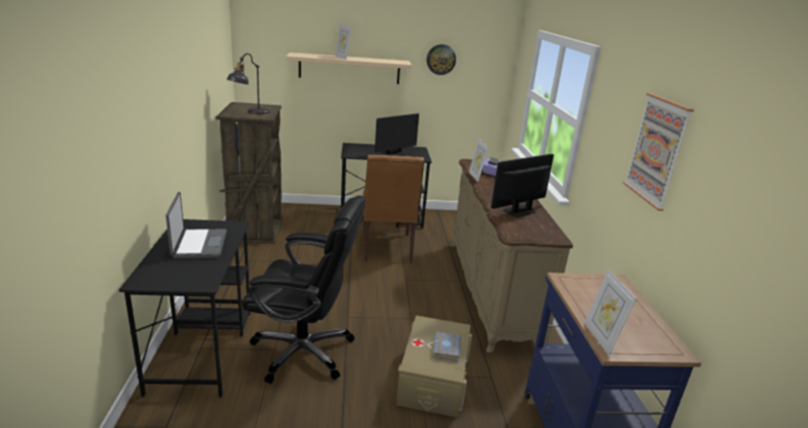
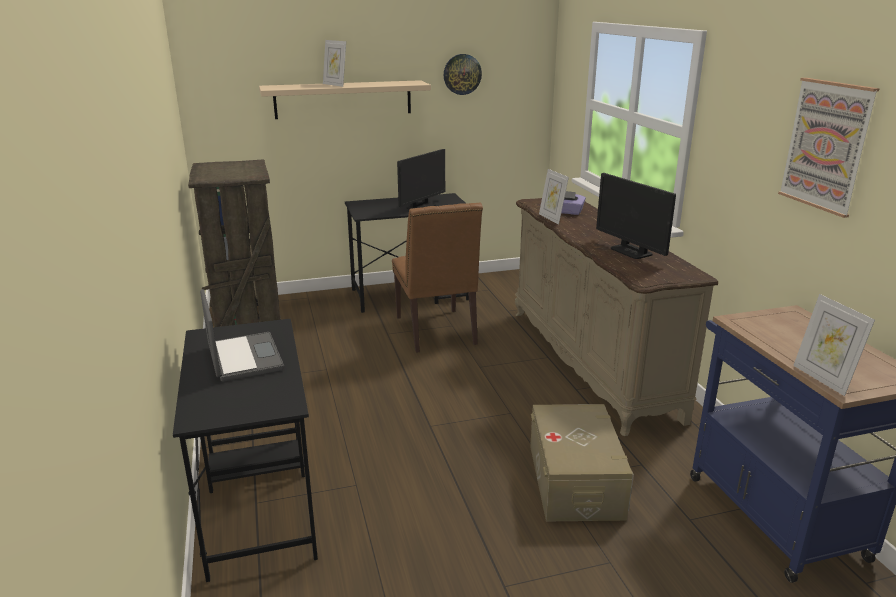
camera: 10 degrees left, 0 degrees up
grey table lamp [227,53,270,114] -> none
black office chair [242,195,366,384] -> none
grey book [433,332,461,361] -> none
monitor [491,154,554,217] -> monitor turned 75 degrees counterclockwise [596,173,676,259]

